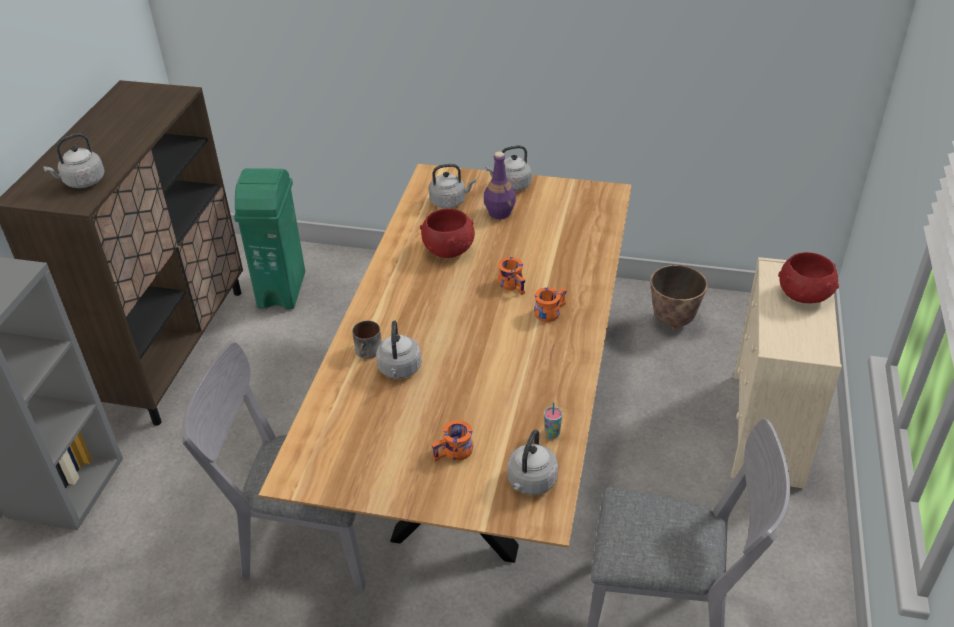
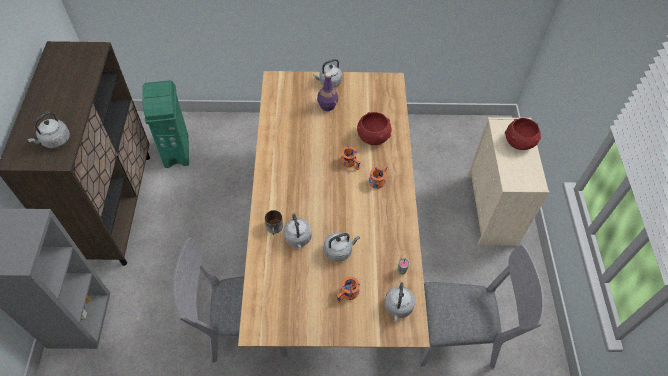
camera: 15 degrees left, 15 degrees up
red bowl [420,209,475,258] -> red bowl moved to [357,112,392,145]
grey kettle [429,164,476,208] -> grey kettle moved to [324,232,360,262]
planter [650,265,708,331] -> none

